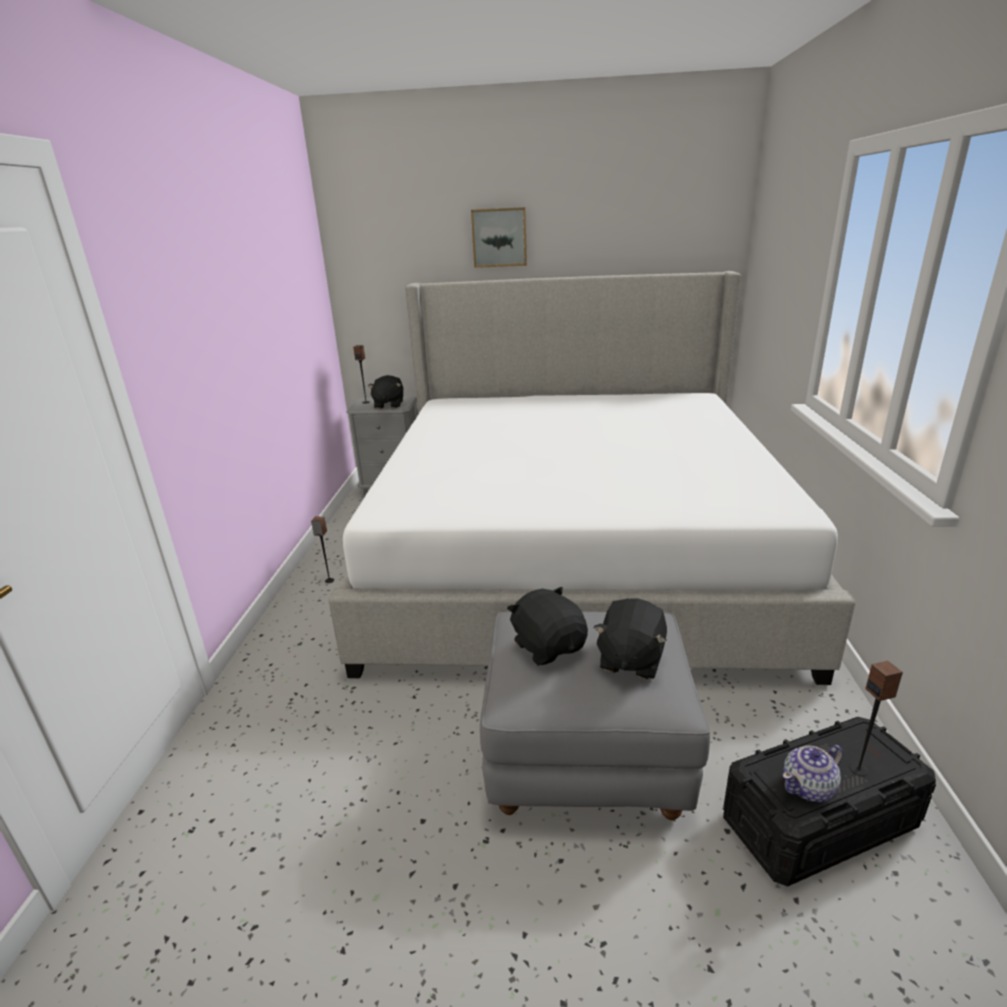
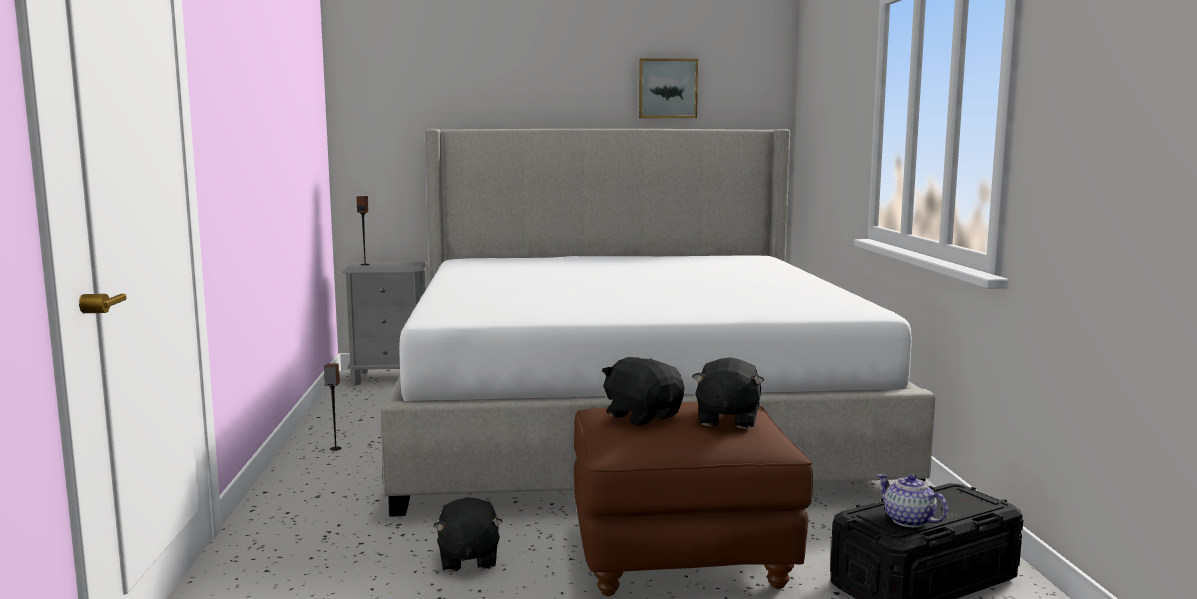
camera: 10 degrees left, 15 degrees down
black plush toy [368,375,403,409] -> black plush toy moved to [433,497,503,572]
picture [471,207,527,268] -> picture moved to [639,58,698,118]
grey ottoman [480,612,710,820] -> brown ottoman [574,402,813,597]
teapot [783,745,843,802] -> teapot turned 90 degrees clockwise [877,474,948,527]
speaker [849,661,903,776] -> none

